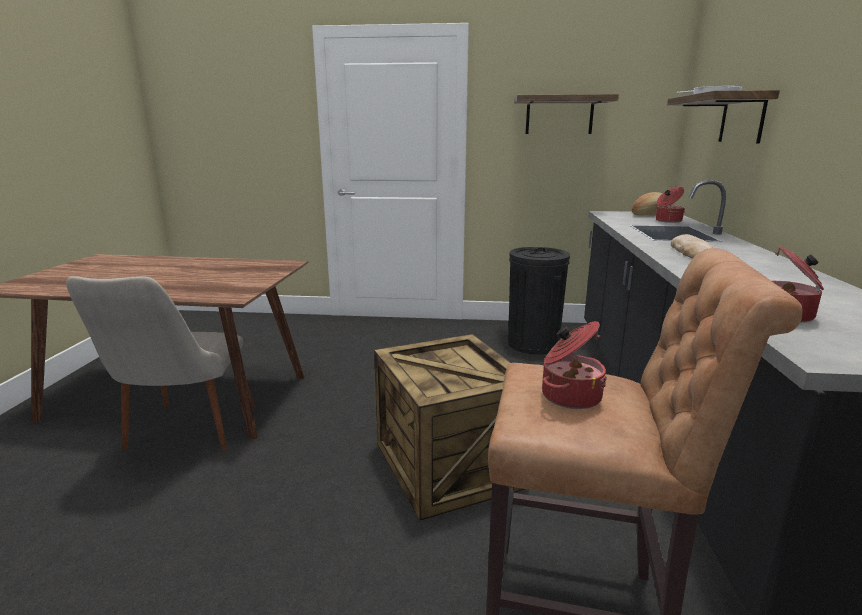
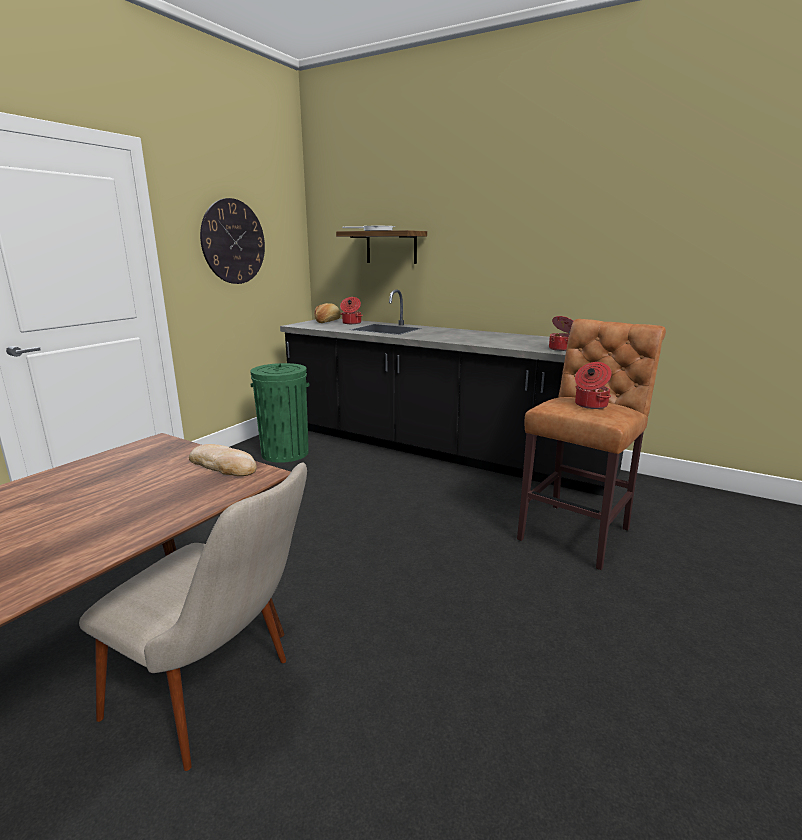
camera: 65 degrees left, 0 degrees up
crate [374,334,525,520] -> none
black trash can [508,247,570,354] -> green trash can [250,363,309,463]
shelf [514,94,619,134] -> wall clock [200,198,265,284]
bread [671,234,713,259] -> bread moved to [189,444,257,476]

